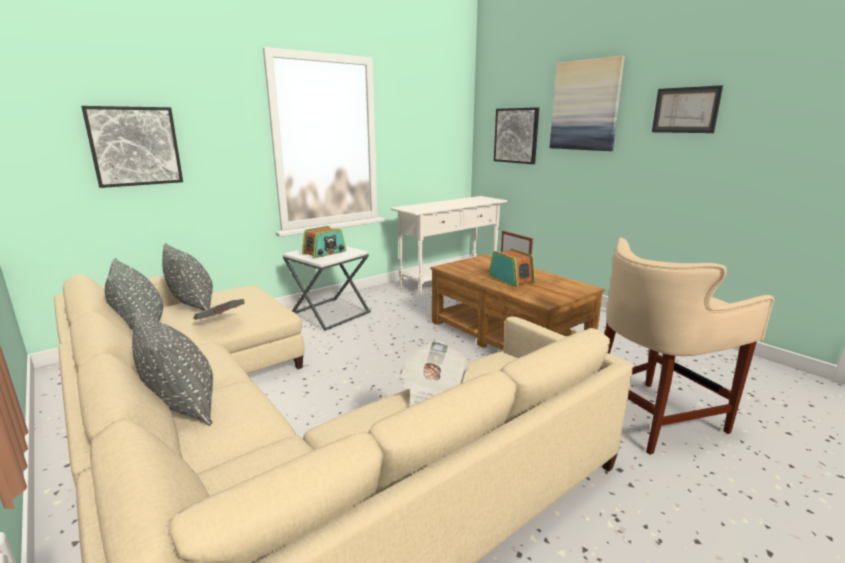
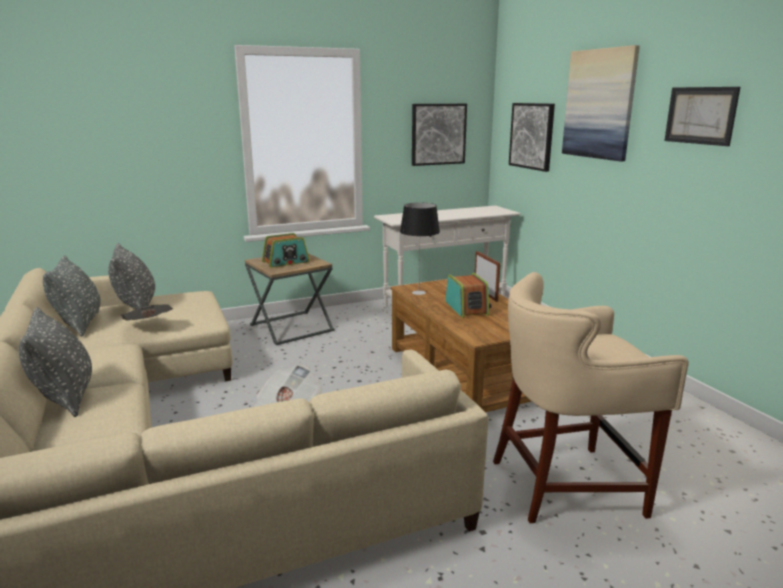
camera: 15 degrees right, 0 degrees up
picture [81,106,183,188] -> picture moved to [412,104,467,166]
white side table [283,246,371,330] -> brown side table [245,253,334,345]
none -> table lamp [400,203,440,295]

